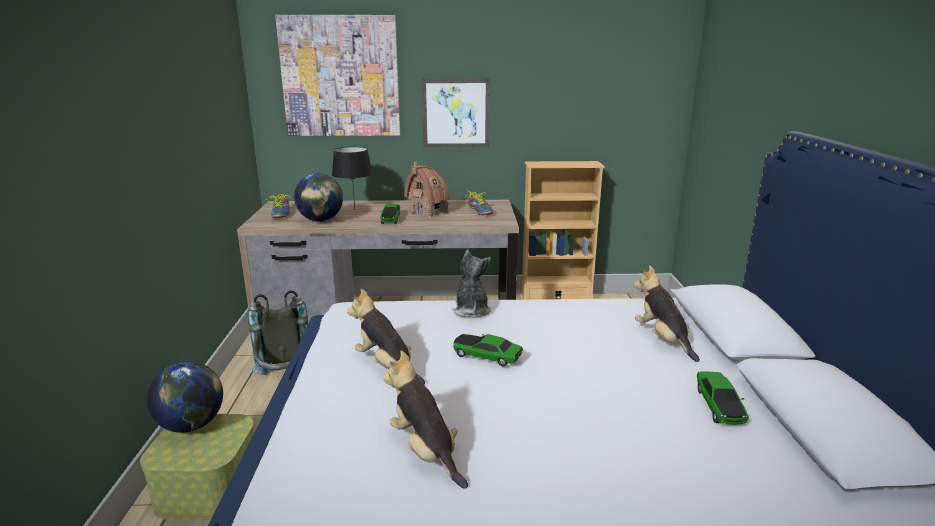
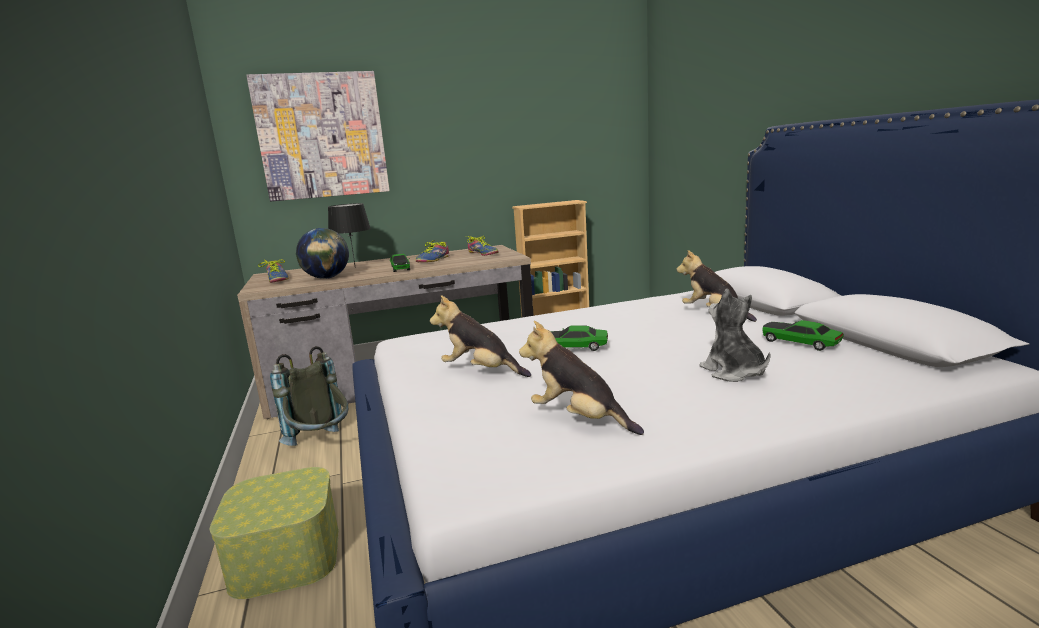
camera: 15 degrees left, 5 degrees down
globe [147,361,223,433] -> none
toy house [404,161,451,218] -> shoe [416,240,449,262]
picture [422,78,490,147] -> none
plush toy [452,250,491,317] -> plush toy moved to [700,289,770,382]
toy car [697,372,749,425] -> toy car turned 150 degrees clockwise [763,320,844,351]

